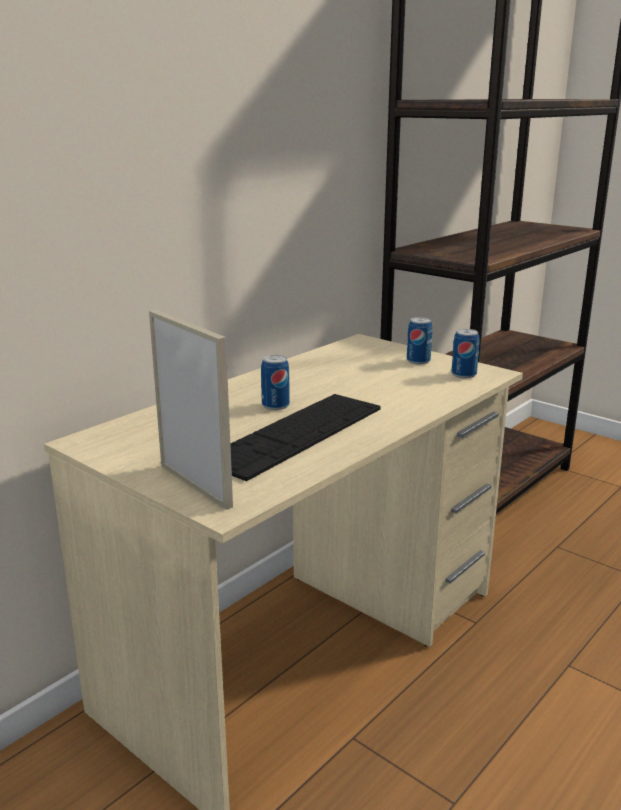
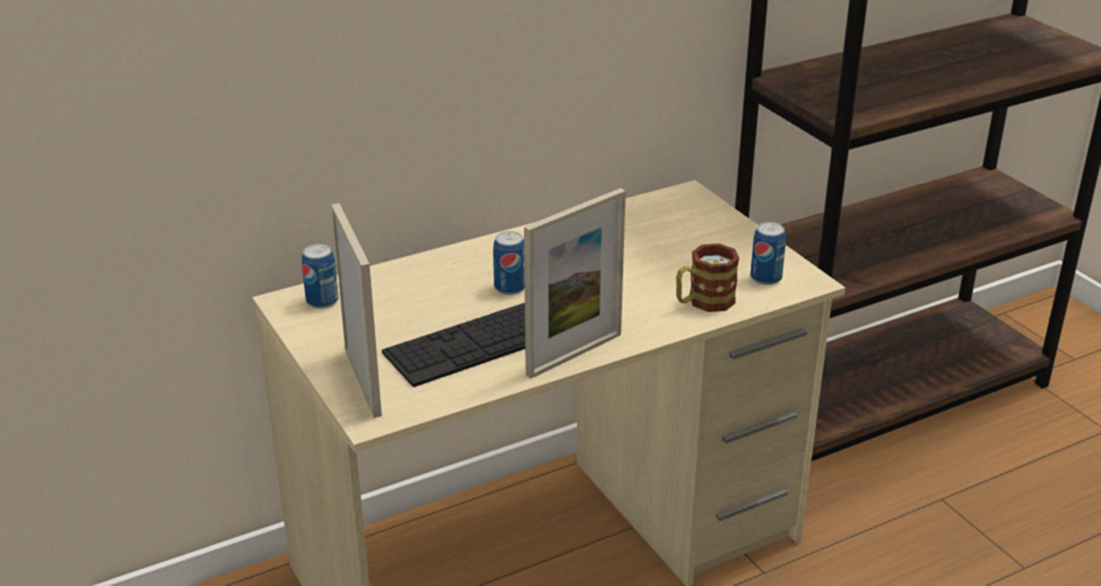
camera: 20 degrees right, 10 degrees up
can [407,317,432,365] -> can moved to [302,244,339,309]
none -> picture frame [524,188,626,379]
none -> mug [676,243,739,312]

